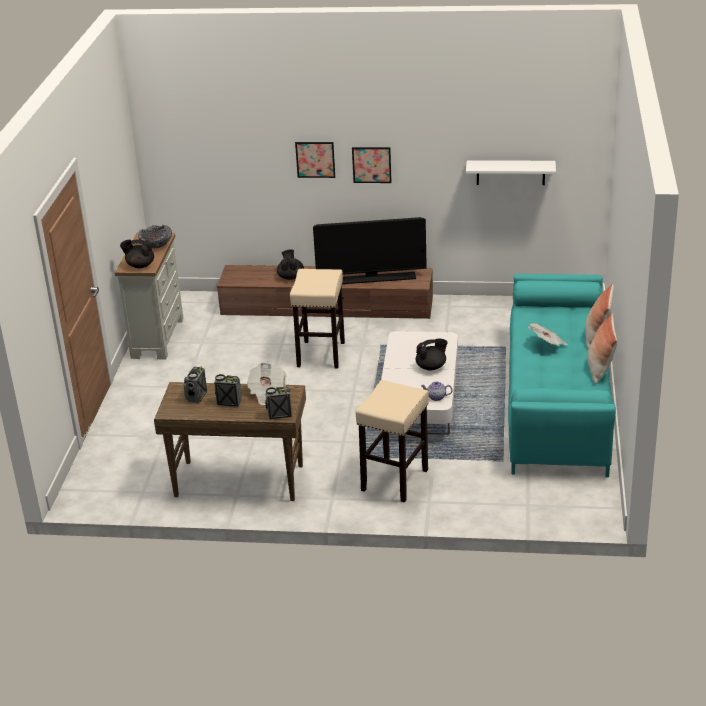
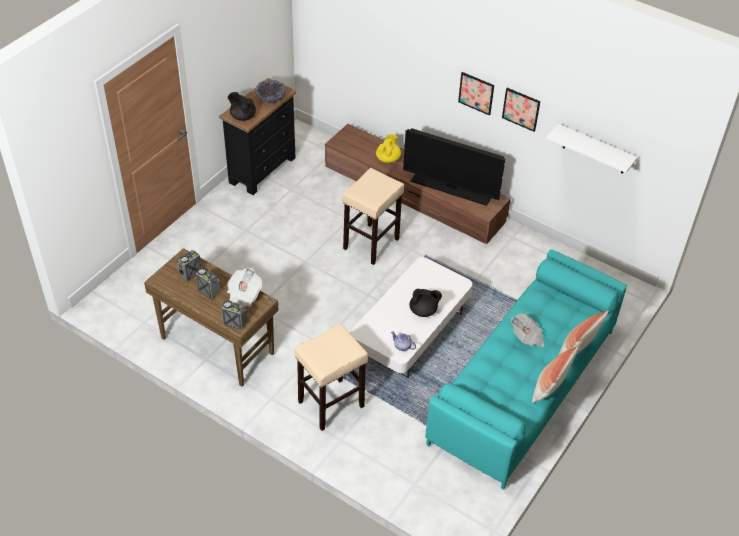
camera: 25 degrees right, 15 degrees up
white dresser [114,232,184,359] -> black dresser [219,78,296,195]
black teapot [277,249,304,280] -> yellow teapot [376,134,401,163]
picture [295,142,335,178] -> picture moved to [502,88,540,132]

